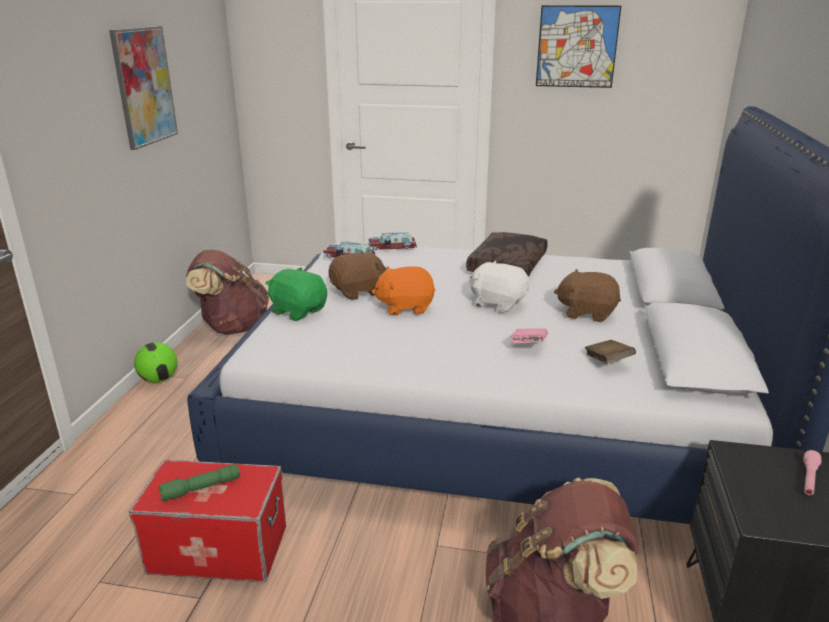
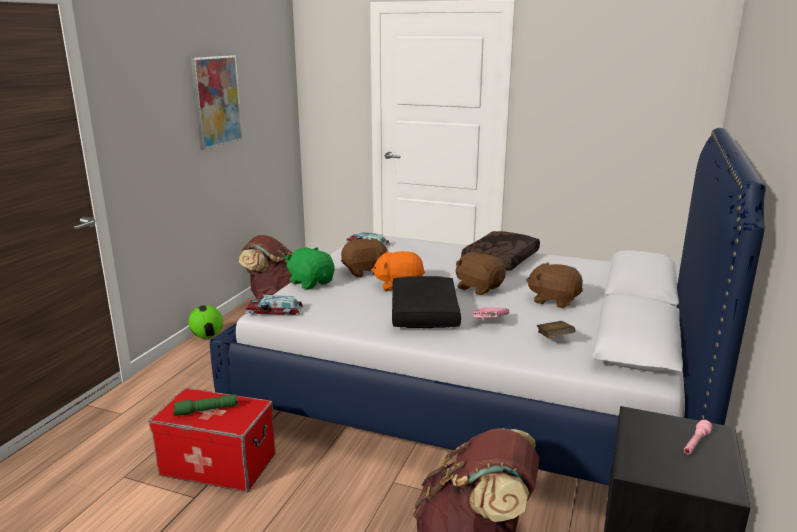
camera: 10 degrees right, 5 degrees down
toy car [368,232,417,250] -> toy car moved to [245,295,303,315]
white plush toy [469,260,529,313] -> brown plush toy [455,251,506,295]
picture [536,5,621,88] -> none
none -> black pillow [392,276,461,328]

